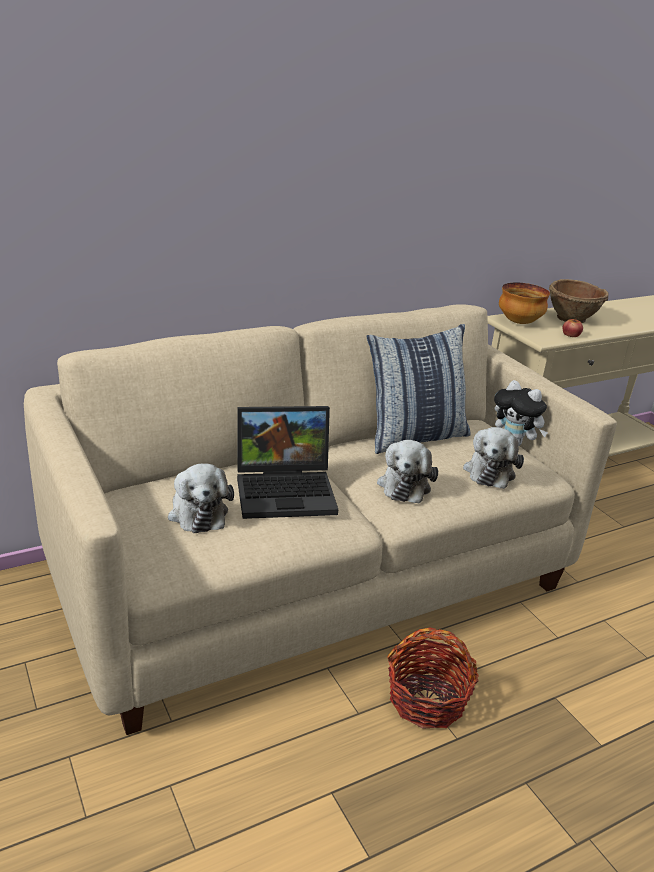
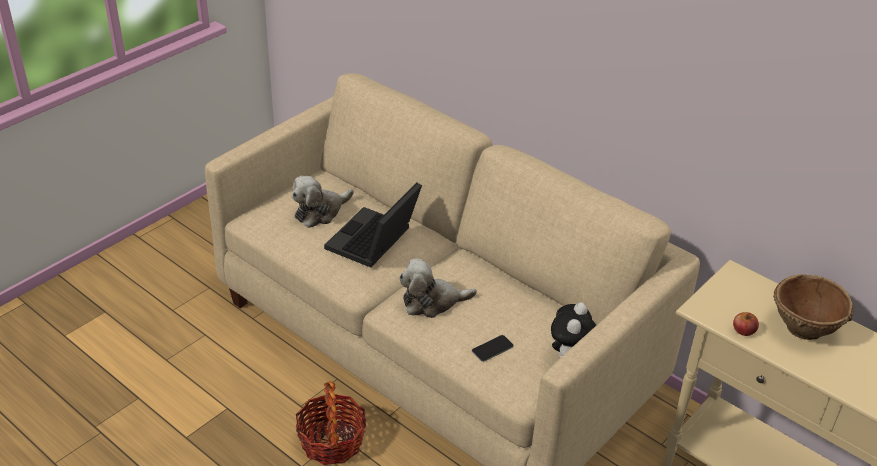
camera: 70 degrees right, 10 degrees up
laptop [237,406,338,519] -> laptop turned 60 degrees clockwise [324,183,422,267]
pillow [367,324,470,454] -> none
plush toy [463,427,524,489] -> phone [472,335,514,362]
bowl [499,283,550,324] -> none

